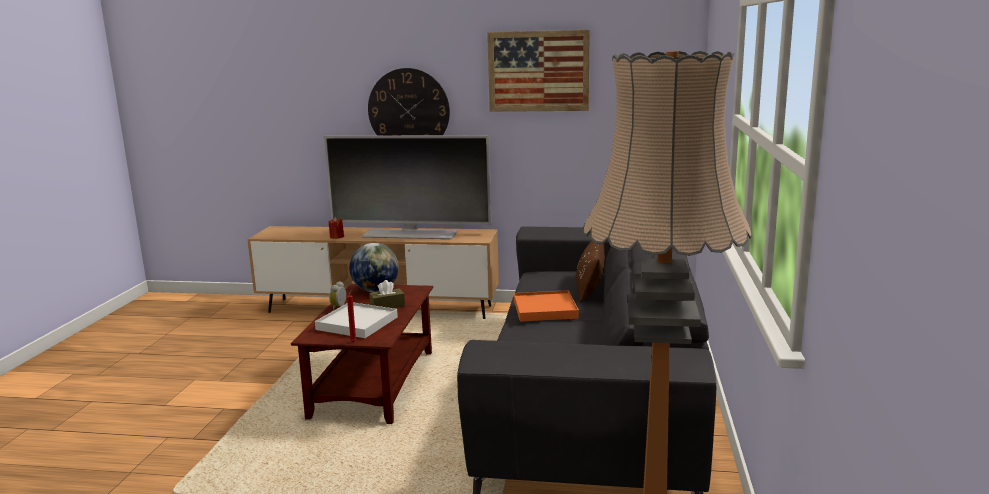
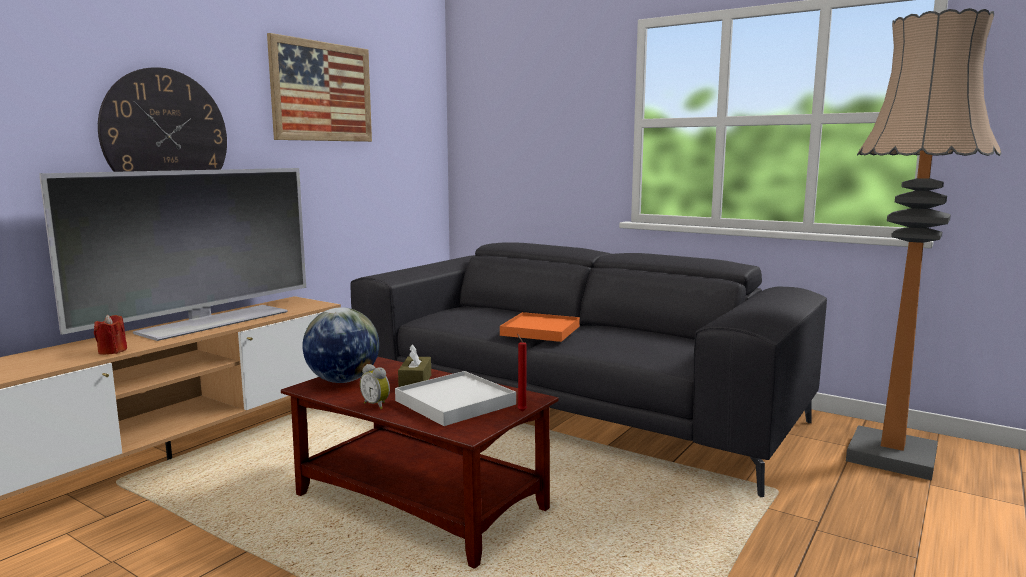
camera: 65 degrees left, 5 degrees down
brown pillow [576,241,605,303] -> none

